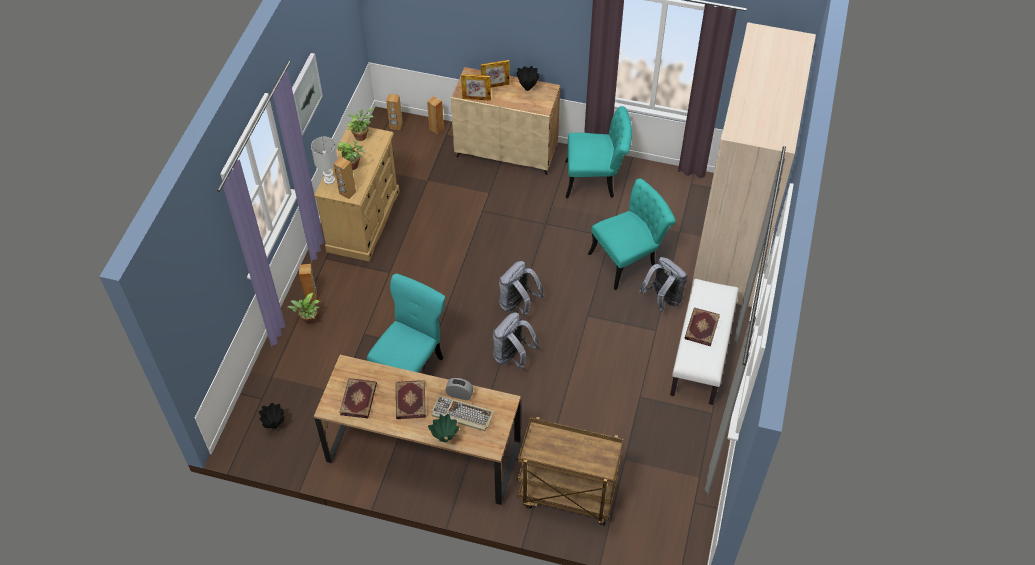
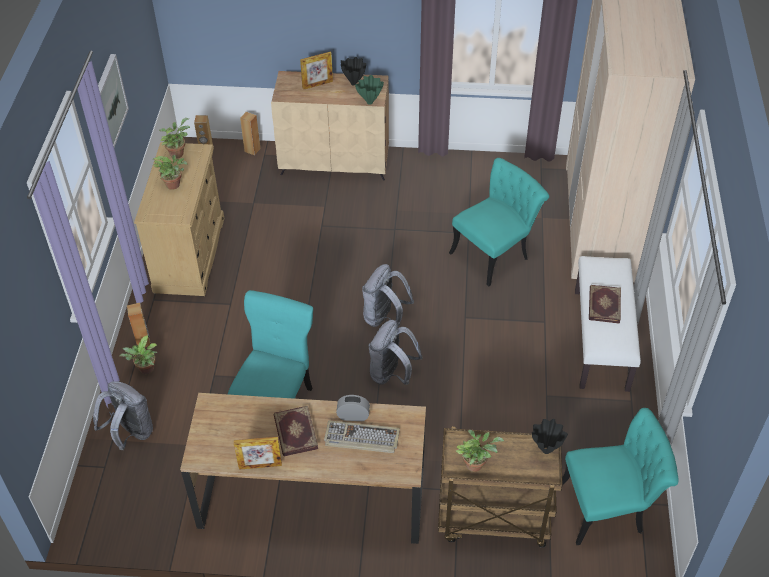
camera: 10 degrees left, 5 degrees down
black vase [259,403,284,429] -> black vase moved to [532,419,568,454]
white table lamp [311,137,338,184] -> none
brown speaker [334,157,356,199] -> none
book [339,378,377,419] -> none
green vase [428,414,459,443] -> green vase moved to [355,75,384,105]
picture frame [461,74,491,101] -> picture frame moved to [234,437,282,470]
turquoise chair [565,106,632,198] -> turquoise chair moved to [562,408,679,545]
grey backpack [639,257,687,312] -> grey backpack moved to [93,381,153,450]
none -> potted plant [456,430,504,472]

